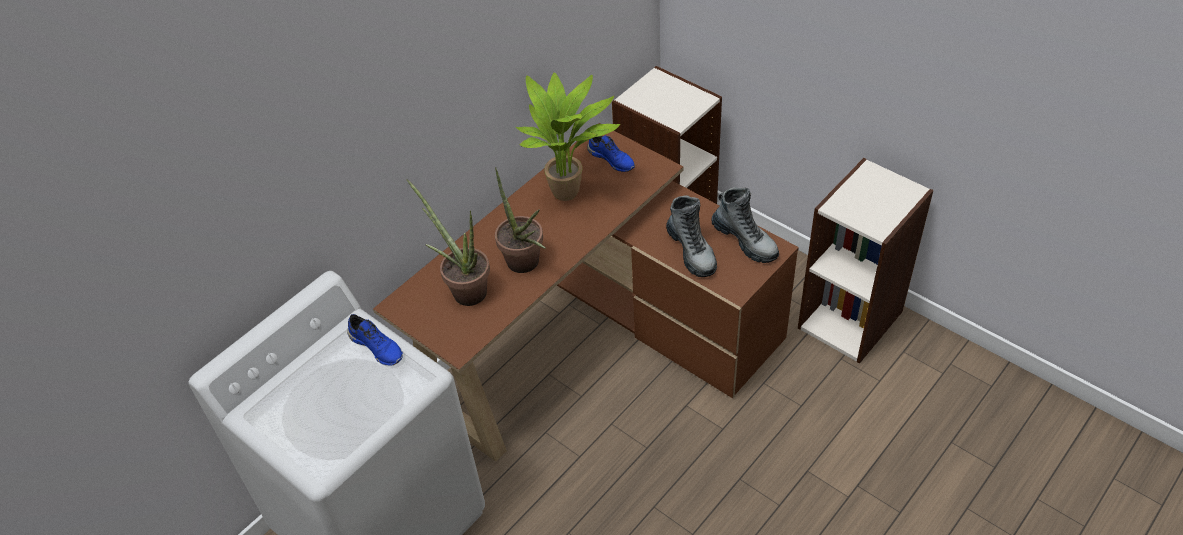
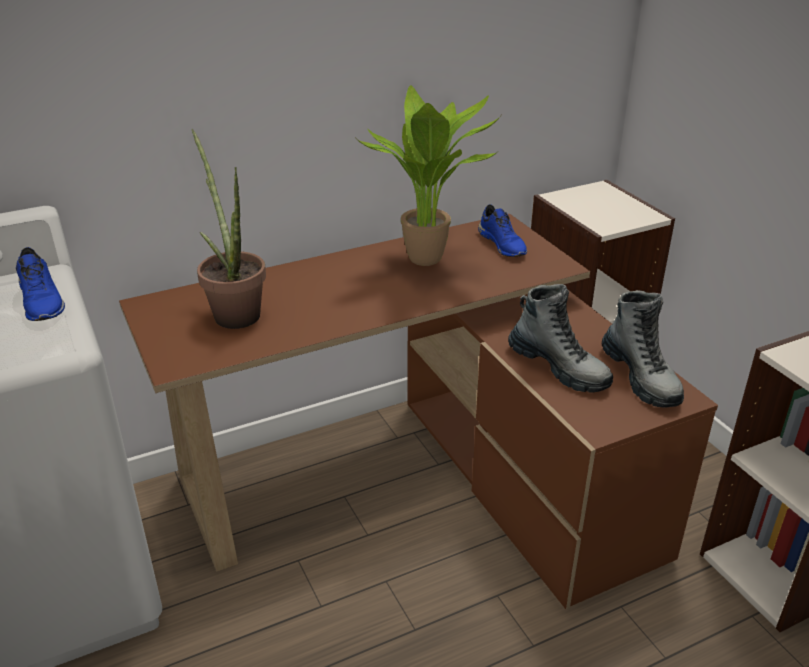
camera: 20 degrees right, 15 degrees down
potted plant [495,167,546,273] -> none
boot [666,195,717,277] -> boot turned 45 degrees counterclockwise [508,284,613,392]

